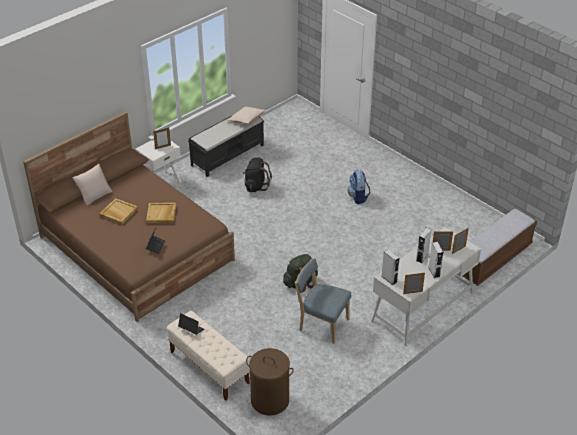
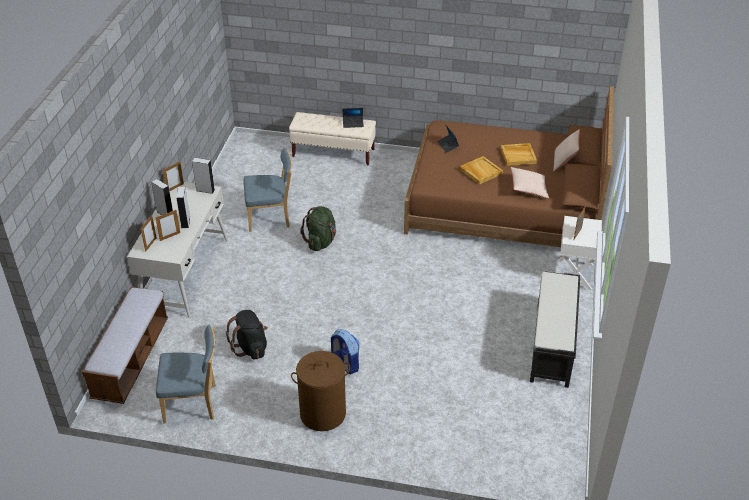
camera: 145 degrees right, 0 degrees up
beige pillow [227,107,266,124] -> beige pillow moved to [511,167,549,198]
black backpack [243,157,272,192] -> black backpack moved to [226,310,268,360]
brown laundry basket [246,348,294,415] -> brown laundry basket moved to [291,351,350,431]
none -> blue chair [156,324,216,423]

